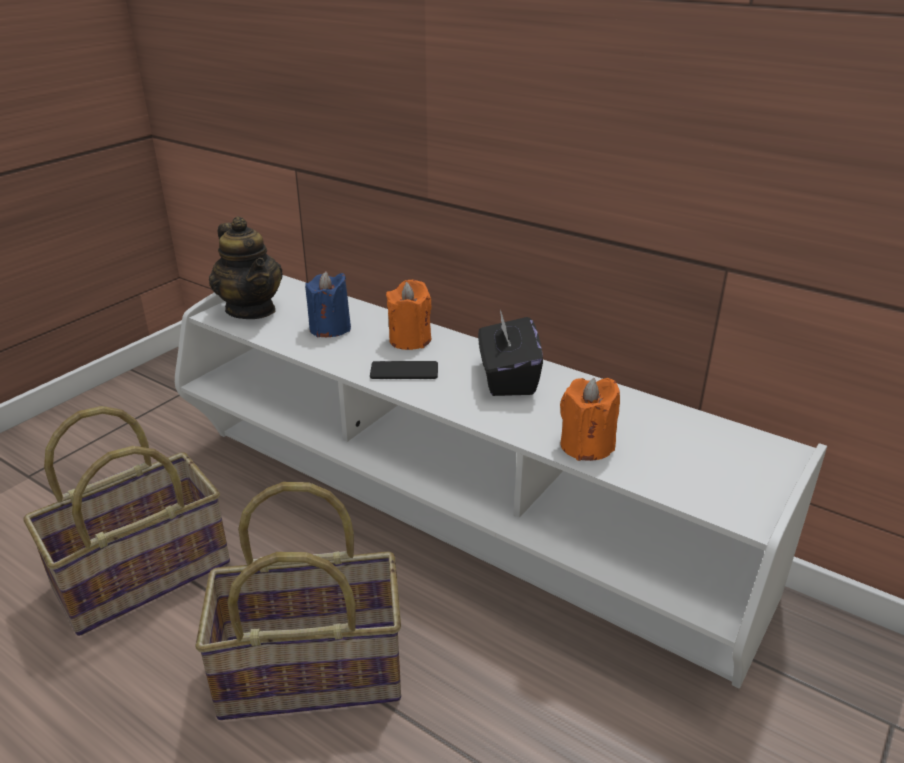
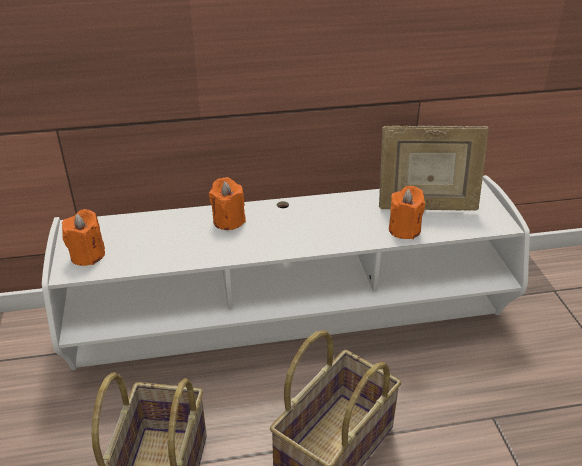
camera: 45 degrees left, 5 degrees up
teapot [209,217,283,319] -> orange candle [62,209,105,266]
blue candle [305,271,351,337] -> none
phone [370,361,438,379] -> none
black tissue box [478,309,543,396] -> none
none -> picture frame [379,126,489,211]

